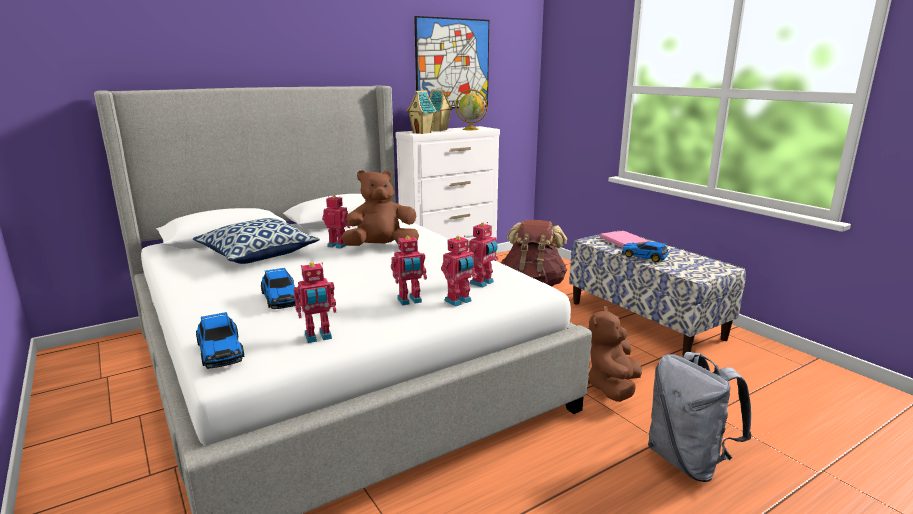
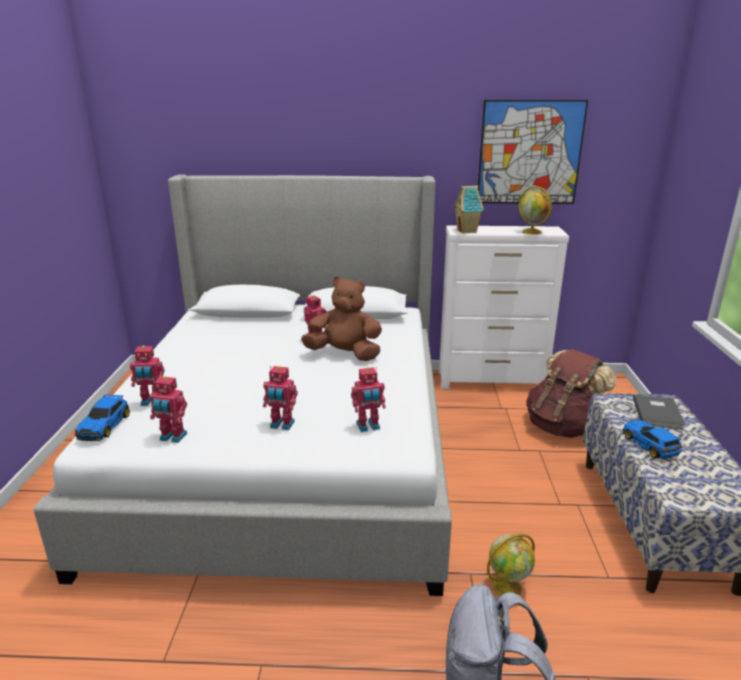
camera: 35 degrees right, 5 degrees up
pillow [193,218,320,264] -> none
toy car [261,268,300,309] -> none
toy house [430,89,452,131] -> none
toy robot [441,235,477,306] -> toy robot moved to [130,345,164,406]
brown plush toy [588,306,642,402] -> globe [487,533,535,596]
pink book [600,231,649,248] -> grey book [633,394,686,429]

